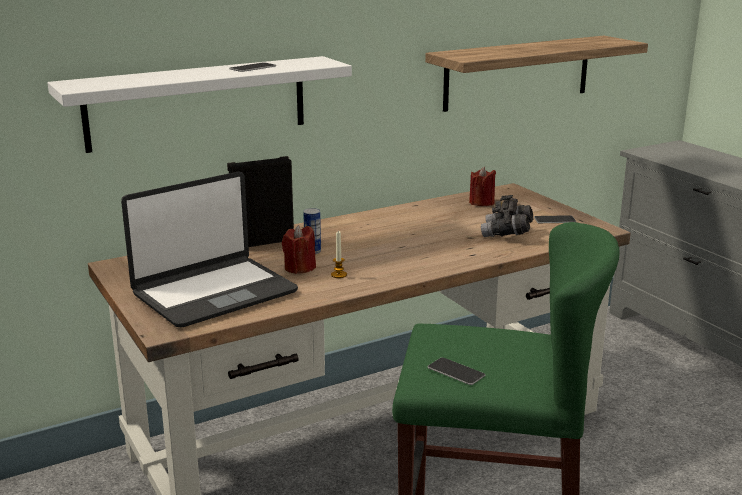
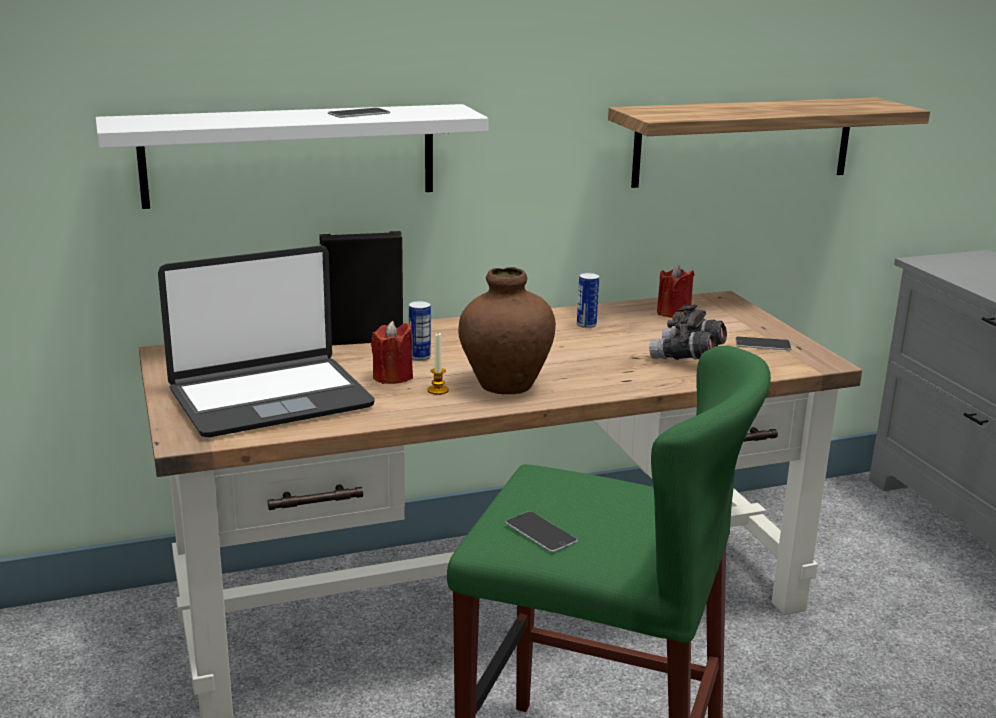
camera: 10 degrees right, 0 degrees up
none -> brown vase [458,267,556,395]
none -> can [577,273,599,328]

